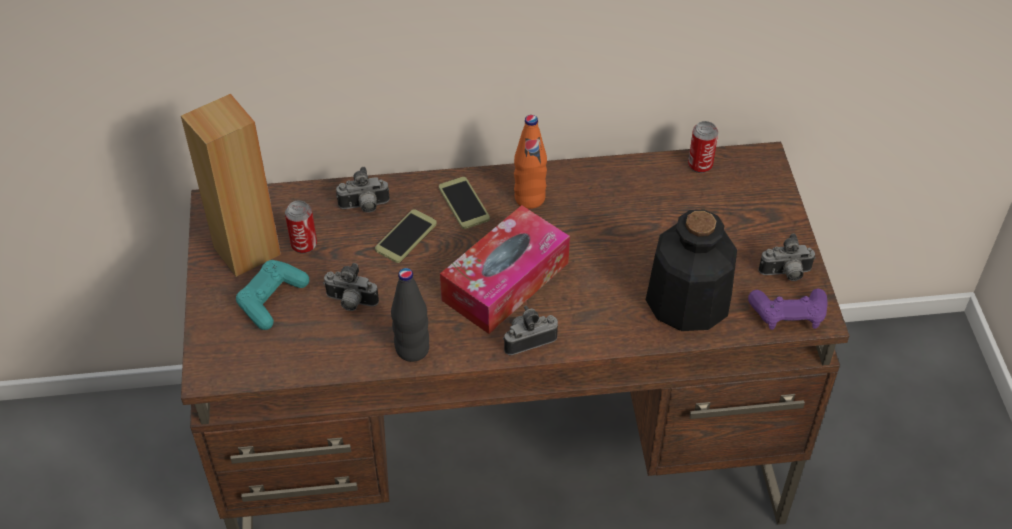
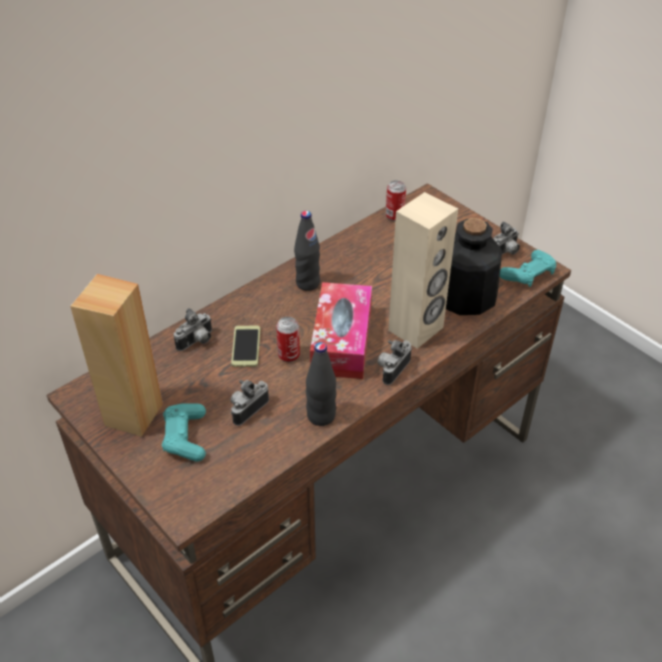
camera: 35 degrees left, 5 degrees down
can [285,200,317,254] -> can moved to [276,317,300,362]
camera [323,263,379,311] -> camera turned 150 degrees clockwise [230,380,269,426]
phone [439,177,490,229] -> none
orange bottle [514,115,547,209] -> black bottle [294,211,320,291]
purple game controller [748,288,827,330] -> turquoise game controller [500,250,556,287]
none -> beige speaker [388,192,458,349]

